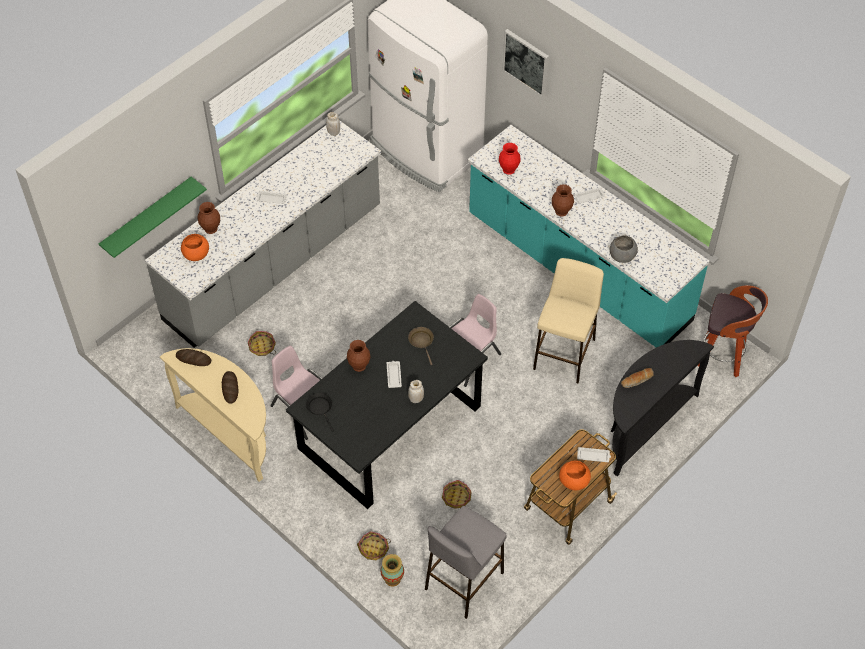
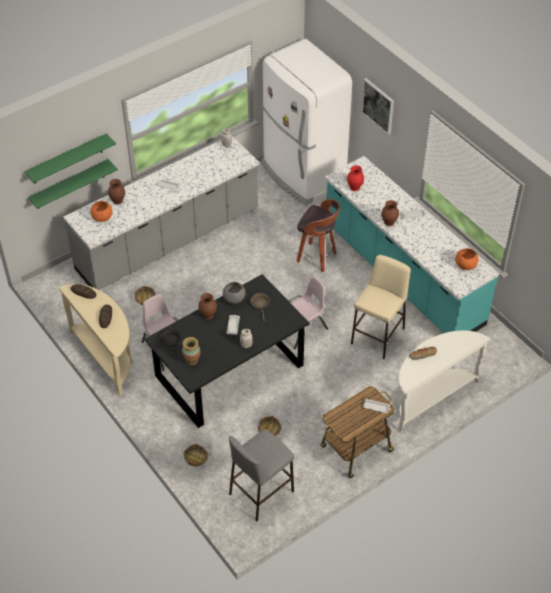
camera: 10 degrees right, 5 degrees down
vase [380,554,404,586] -> vase moved to [182,337,201,365]
orange bowl [559,460,591,490] -> orange bowl moved to [455,248,479,270]
grey bowl [610,235,638,263] -> grey bowl moved to [223,282,245,304]
black console table [610,340,714,477] -> white console table [398,331,490,433]
stool [698,285,768,377] -> stool moved to [297,199,340,272]
none -> green shelf [24,133,116,184]

